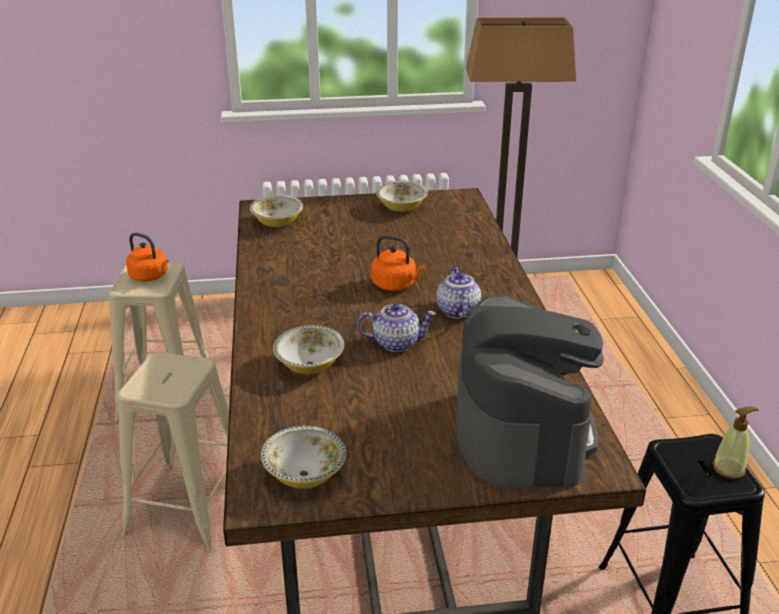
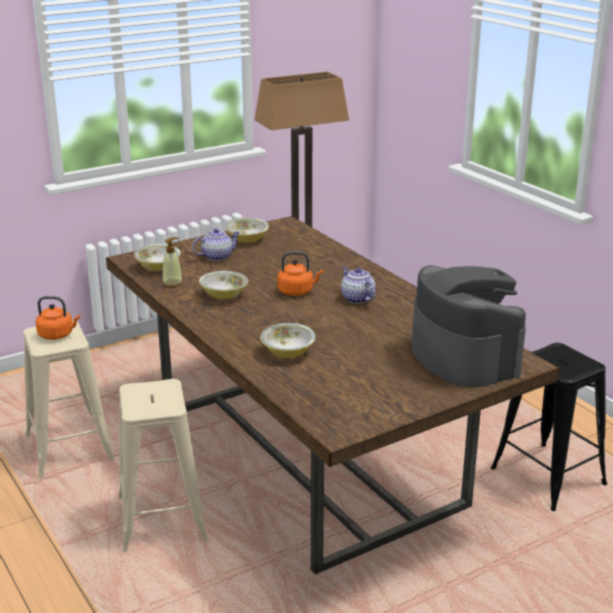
camera: 25 degrees left, 5 degrees down
bowl [261,426,346,488] -> bowl moved to [199,271,248,299]
teapot [357,303,436,352] -> teapot moved to [192,228,240,261]
soap dispenser [713,406,759,479] -> soap dispenser moved to [162,237,183,287]

